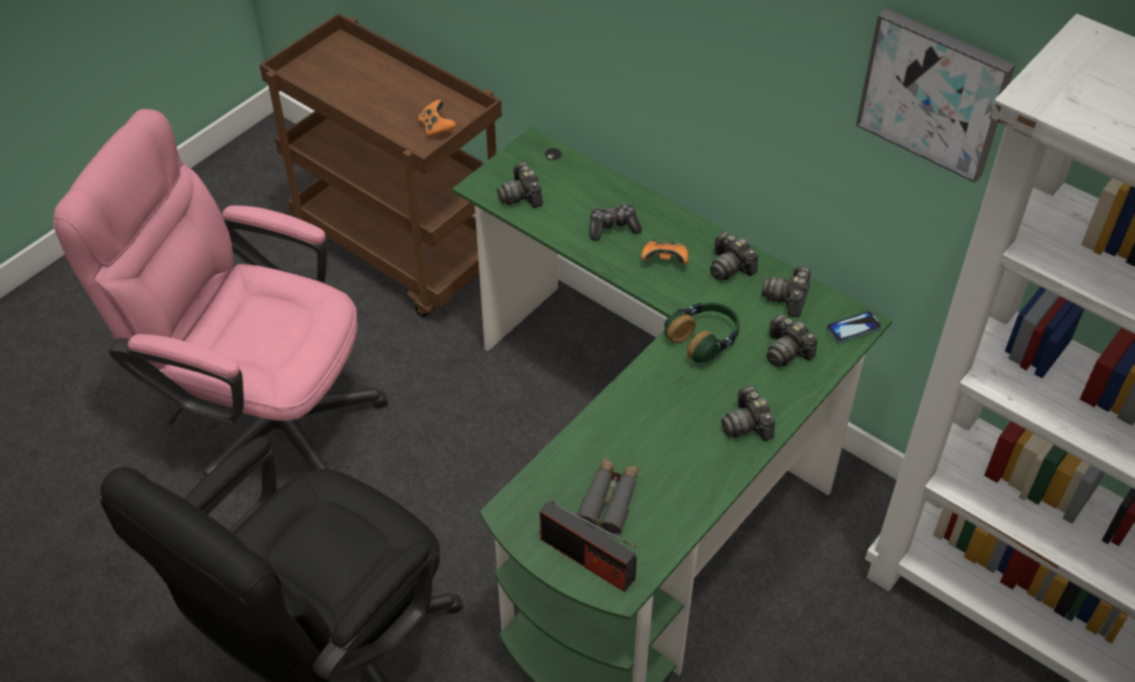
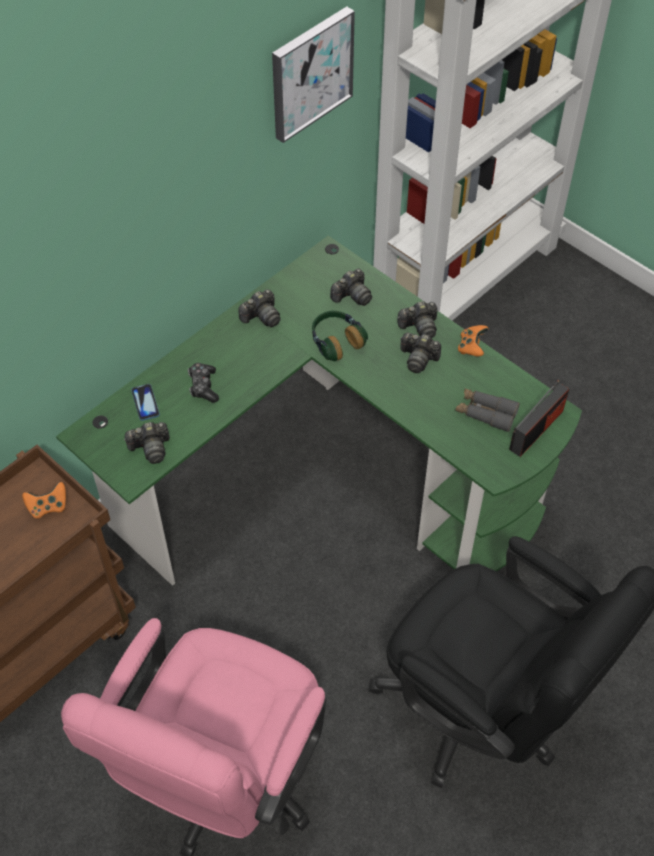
camera: 85 degrees left, 5 degrees up
orange game controller [641,238,689,264] -> orange game controller moved to [458,325,489,356]
camera [762,267,811,317] -> camera moved to [400,333,441,373]
phone [826,311,882,343] -> phone moved to [131,384,160,421]

